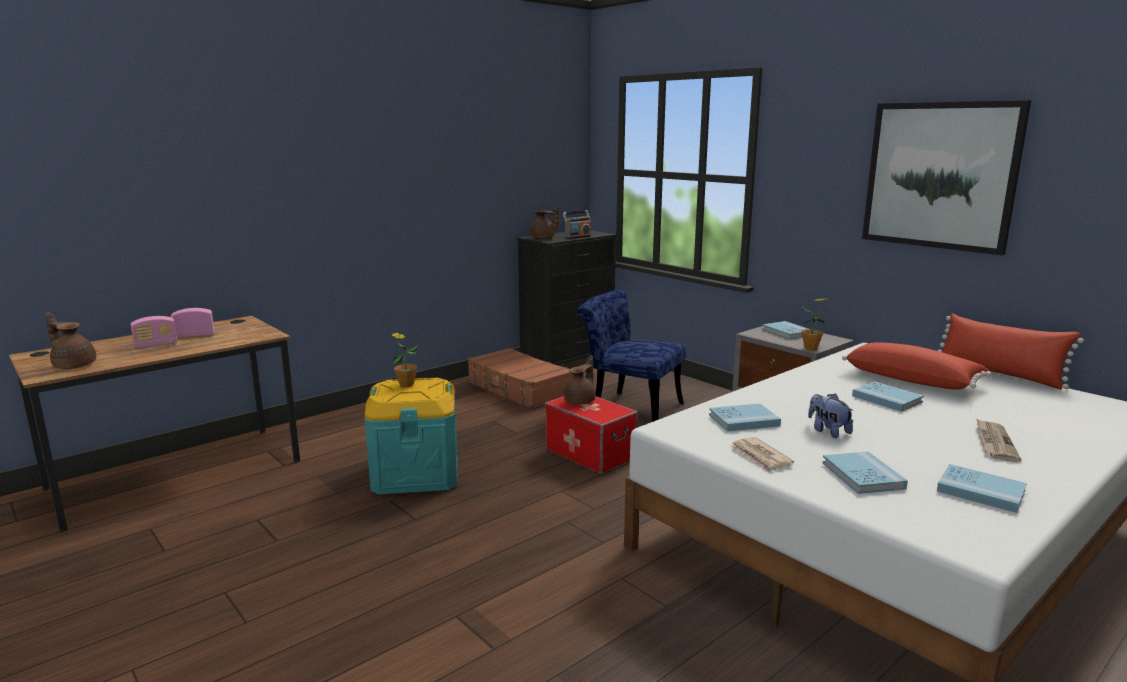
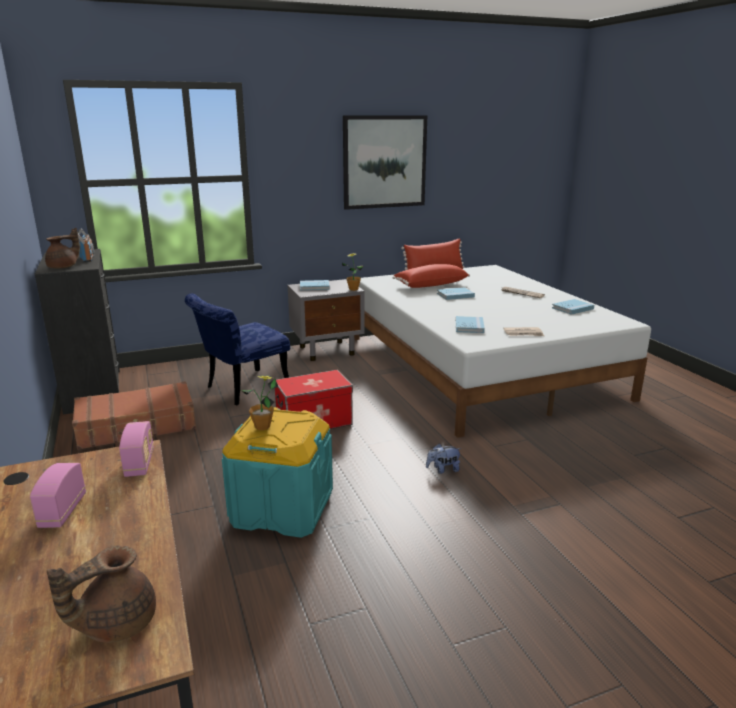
camera: 70 degrees left, 5 degrees up
radio [131,316,177,349] -> radio moved to [119,421,154,477]
brown teapot [564,355,595,405] -> none
plush toy [808,393,854,438] -> plush toy moved to [426,444,462,474]
blue book [822,451,908,494] -> none

